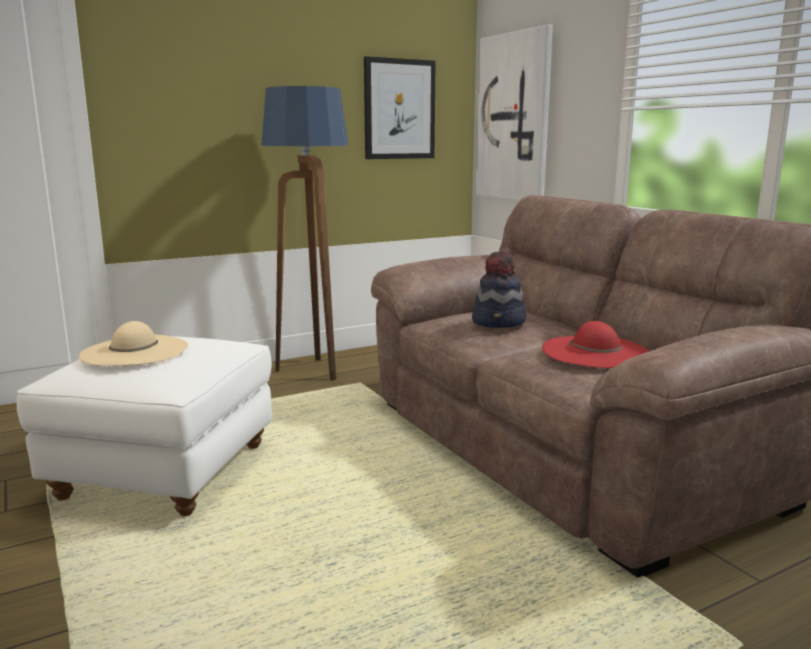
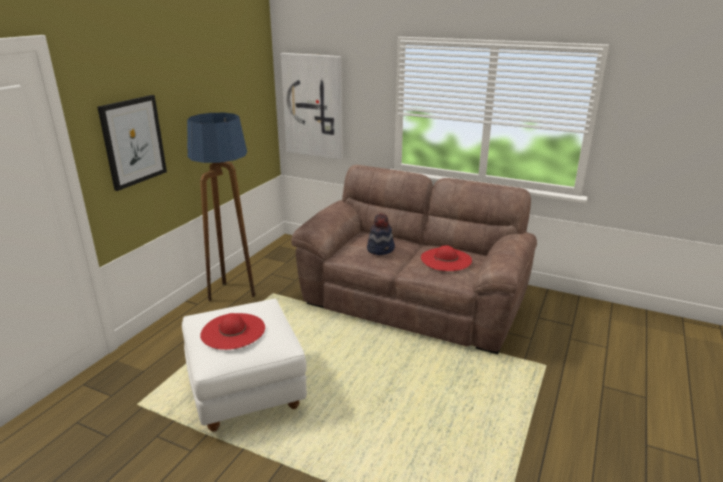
camera: 35 degrees left, 10 degrees up
beige hat [79,321,188,366] -> red hat [200,313,265,350]
picture [364,56,436,159] -> picture moved to [97,95,167,191]

